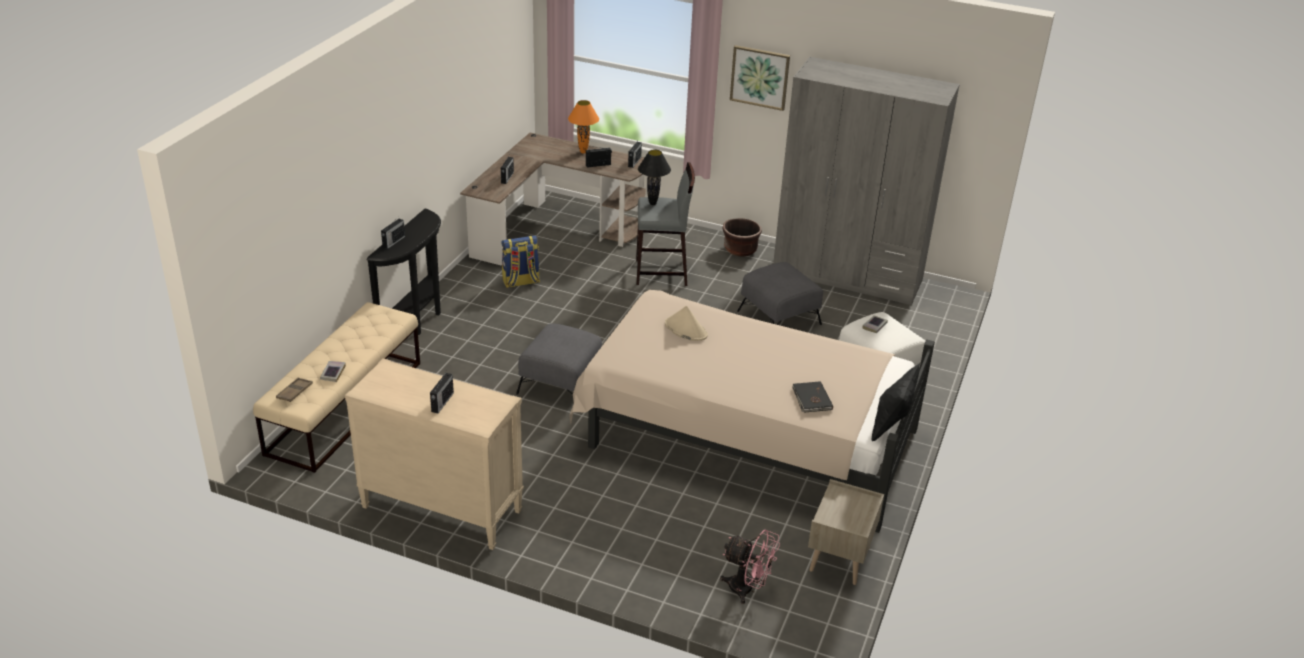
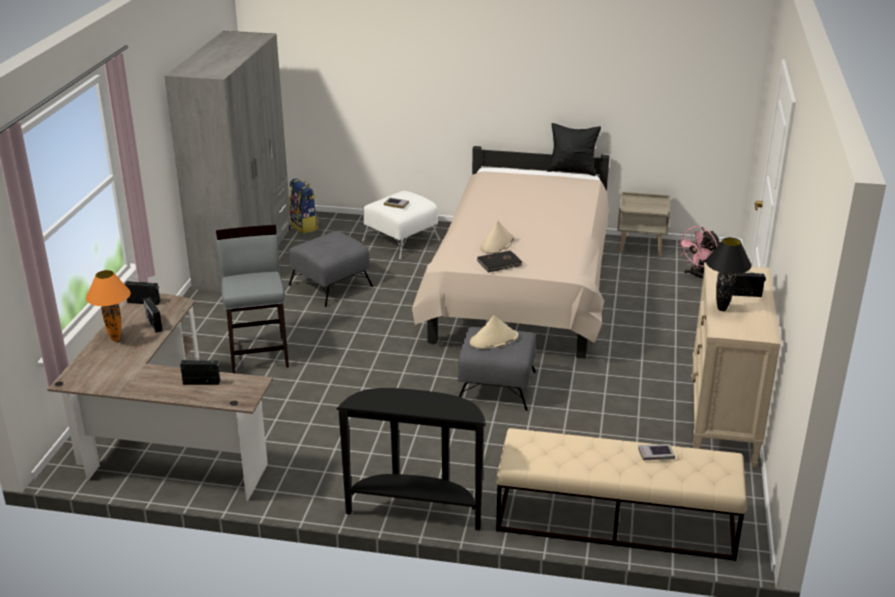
camera: 100 degrees left, 5 degrees down
brown tray [276,377,313,402] -> none
radio [381,217,405,249] -> none
backpack [501,235,540,288] -> backpack moved to [289,178,319,234]
black table lamp [638,150,671,205] -> black table lamp moved to [706,238,751,311]
pink fan [720,530,780,604] -> pink fan turned 150 degrees counterclockwise [677,226,720,278]
brown planter [722,218,762,256] -> none
picture [730,45,790,111] -> none
black book [792,381,833,413] -> black book moved to [477,251,524,272]
none -> beige hat [470,315,518,349]

